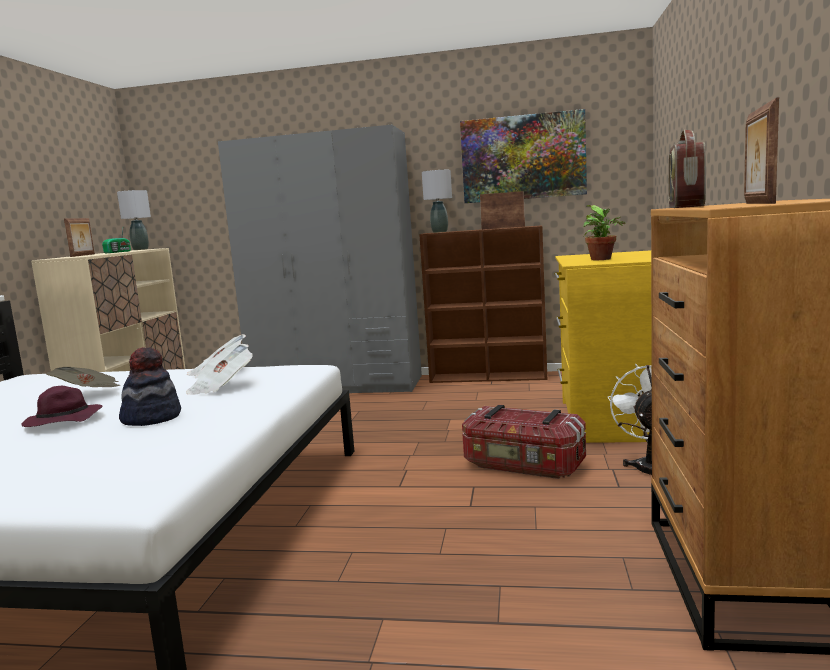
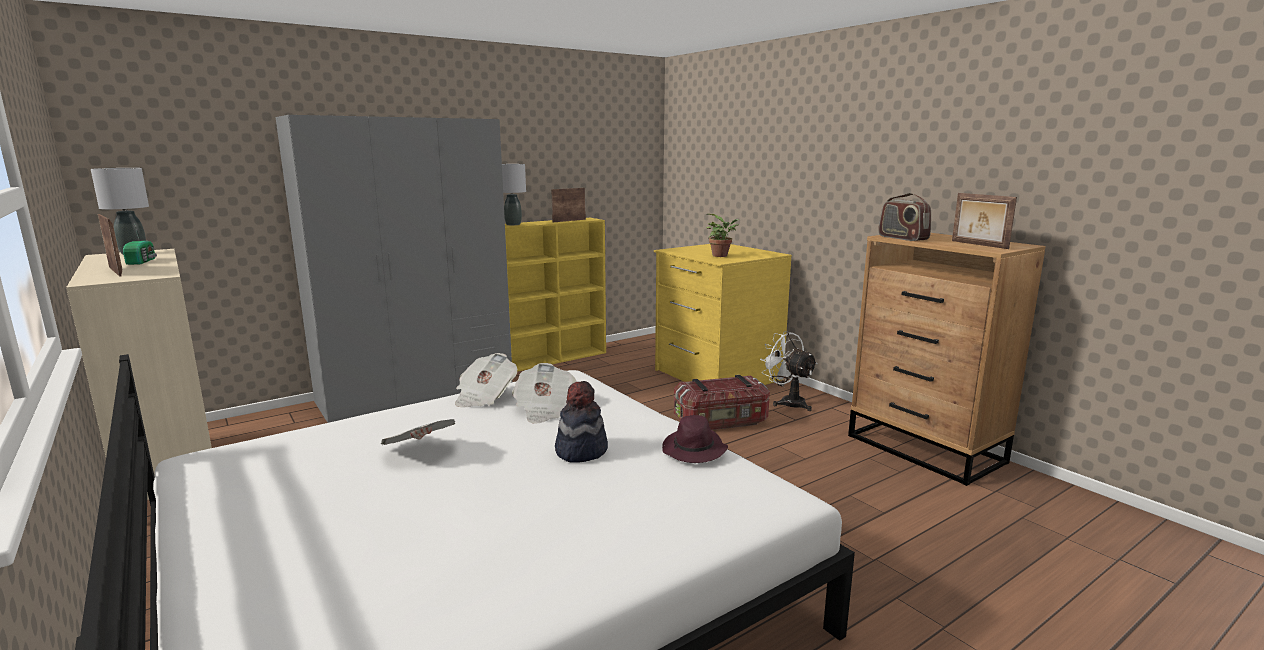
camera: 45 degrees left, 5 degrees up
purple hat [22,386,102,427] -> purple hat moved to [662,415,728,463]
brown bookcase [419,226,547,383] -> yellow bookcase [505,218,606,372]
picture [460,109,587,203] -> none

